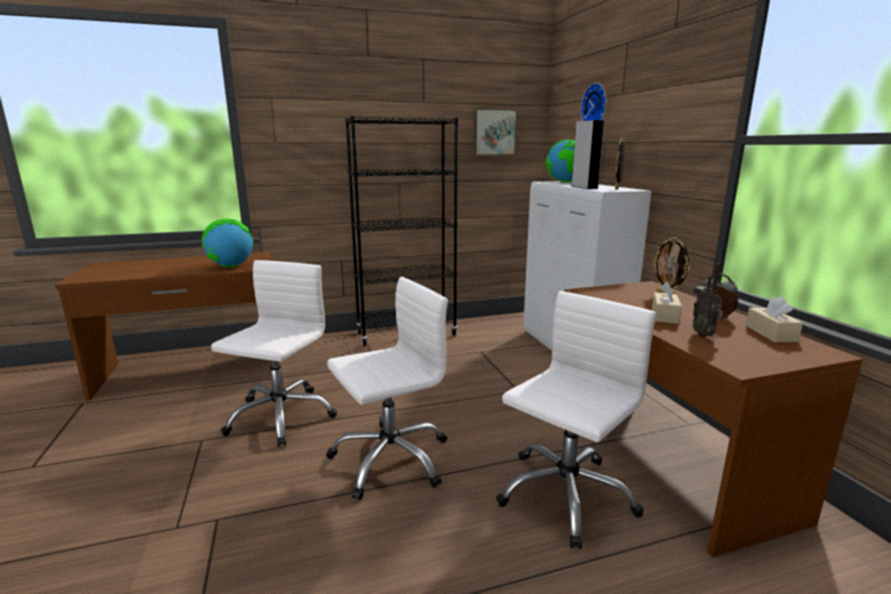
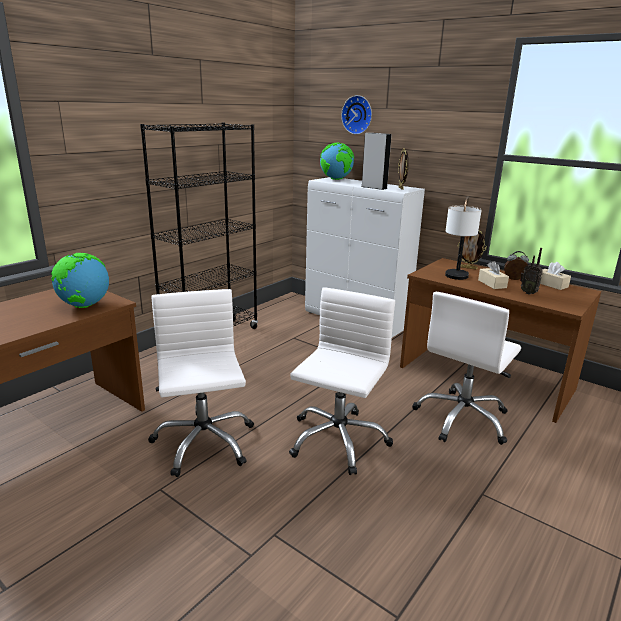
camera: 35 degrees left, 5 degrees up
picture [473,108,517,155] -> none
white office chair [496,291,656,549] -> white office chair turned 150 degrees counterclockwise [412,292,521,445]
none -> table lamp [445,196,481,280]

